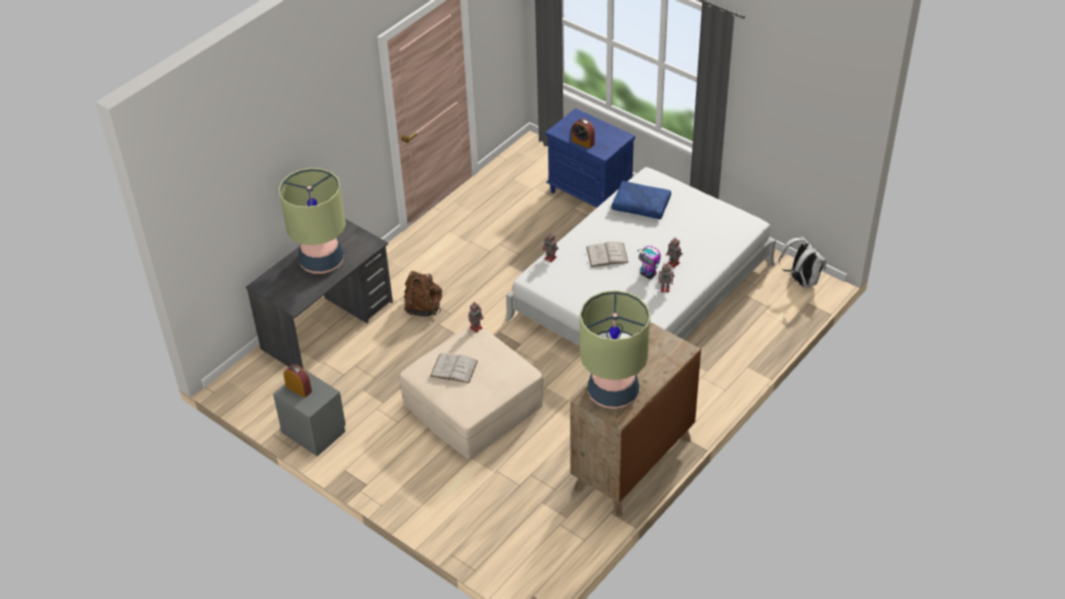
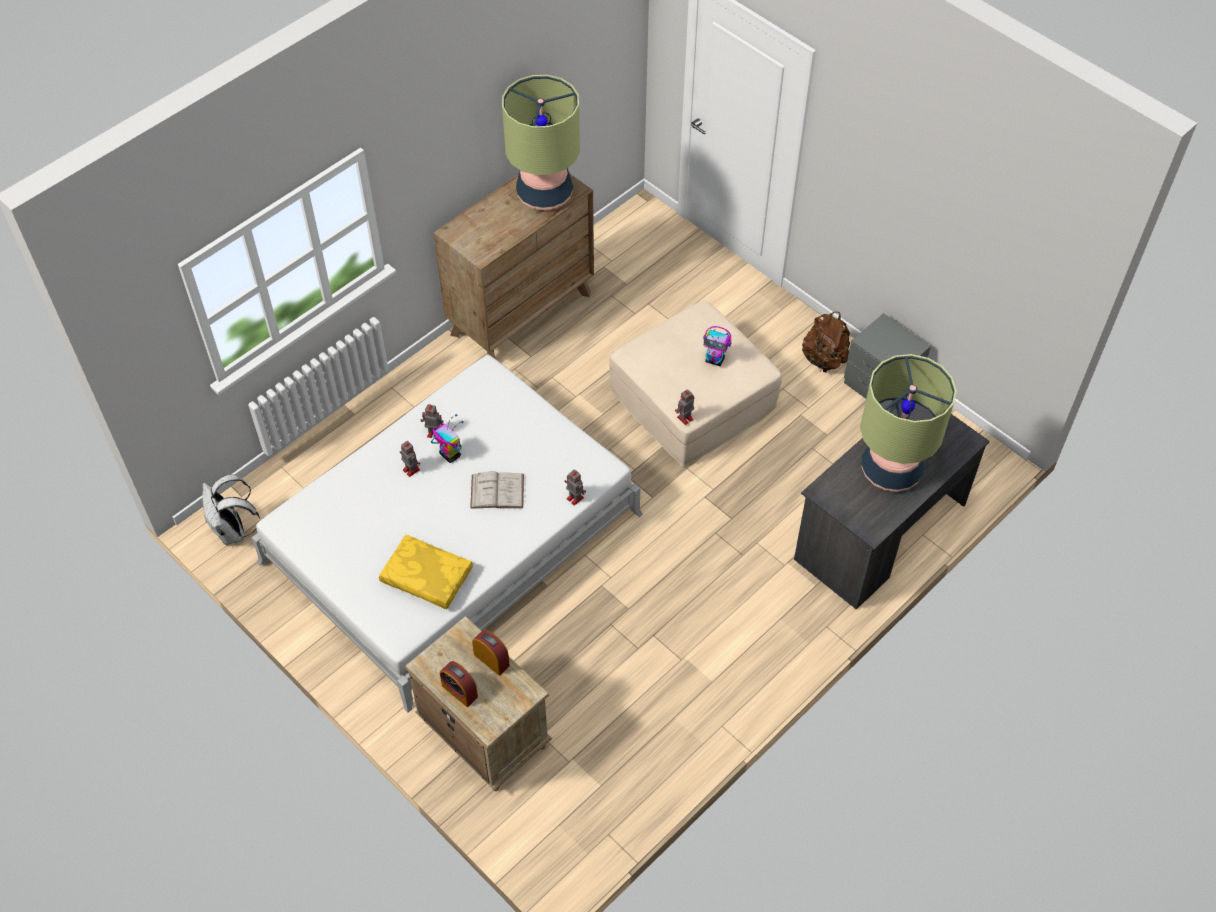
camera: 175 degrees left, 10 degrees up
alarm clock [284,364,312,398] -> alarm clock moved to [440,661,478,707]
brown backpack [404,271,442,317] -> brown backpack moved to [802,312,850,373]
white book [430,353,478,383] -> toy robot [703,326,731,366]
blue nightstand [545,108,635,208] -> beige nightstand [405,616,552,791]
blue pillow [612,181,671,219] -> yellow pillow [379,535,473,609]

